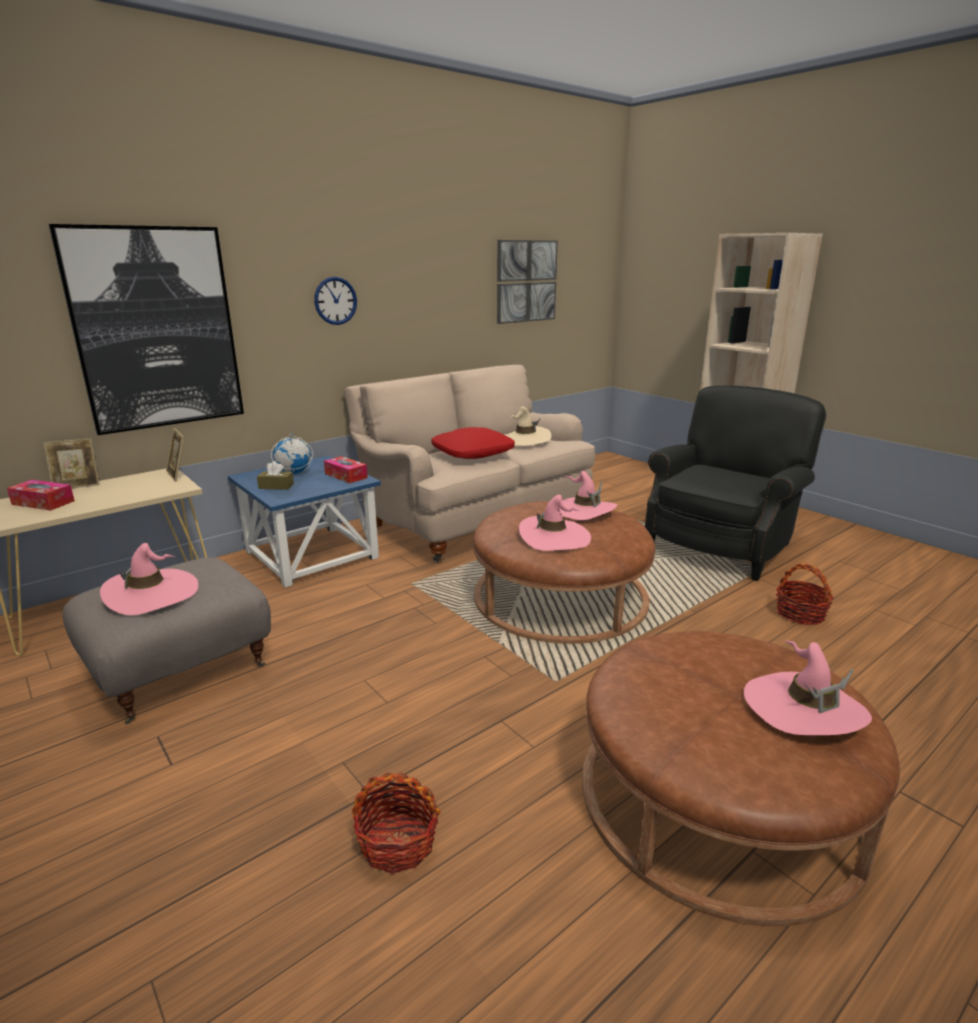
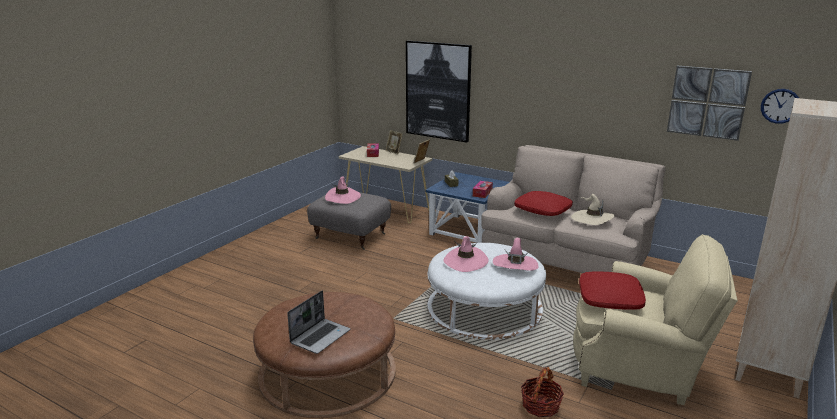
camera: 70 degrees right, 0 degrees up
globe [271,430,313,474] -> none
wall clock [314,277,357,325] -> wall clock moved to [761,89,799,124]
basket [352,772,441,874] -> none
brown ottoman [473,501,655,644] -> white ottoman [428,243,546,340]
black armchair [645,386,826,581] -> beige armchair [573,234,738,405]
pink hat [744,640,872,735] -> laptop [287,291,350,354]
none -> red pillow [579,272,646,310]

